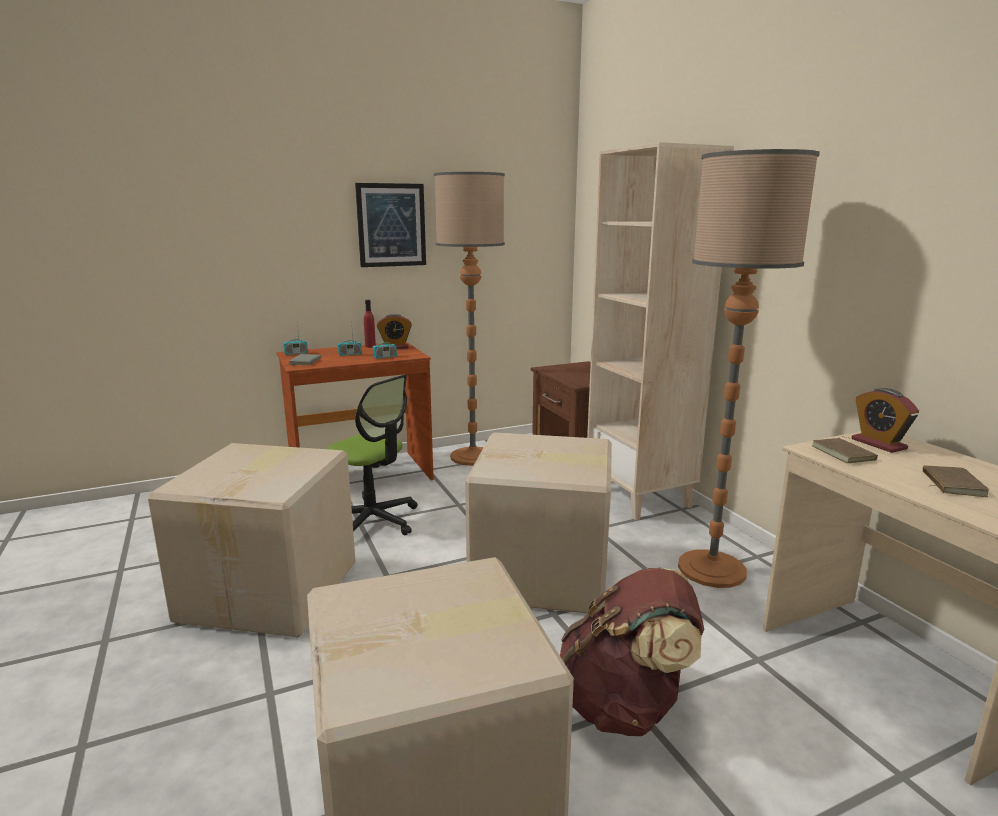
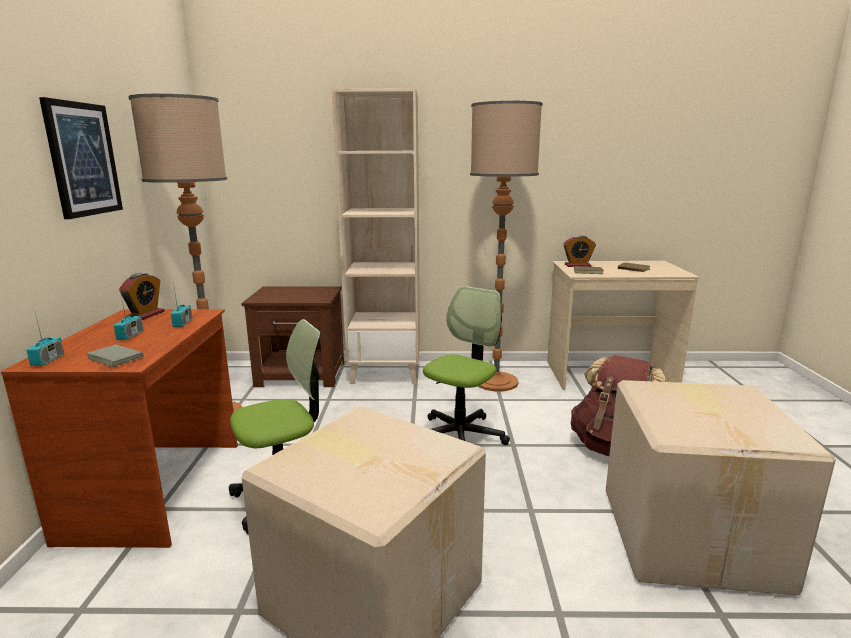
camera: 65 degrees left, 0 degrees up
red bottle [364,300,376,348] -> none
cardboard box [465,432,612,613] -> office chair [423,286,510,445]

